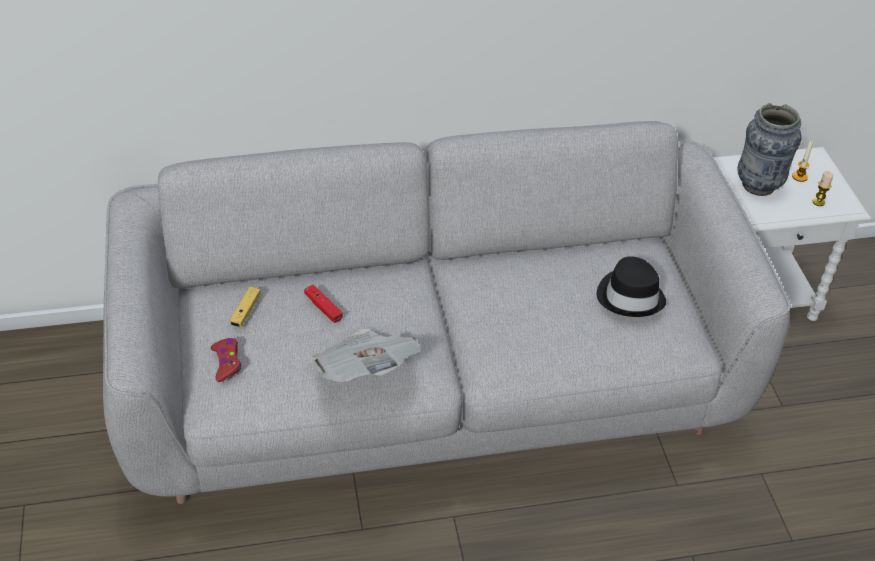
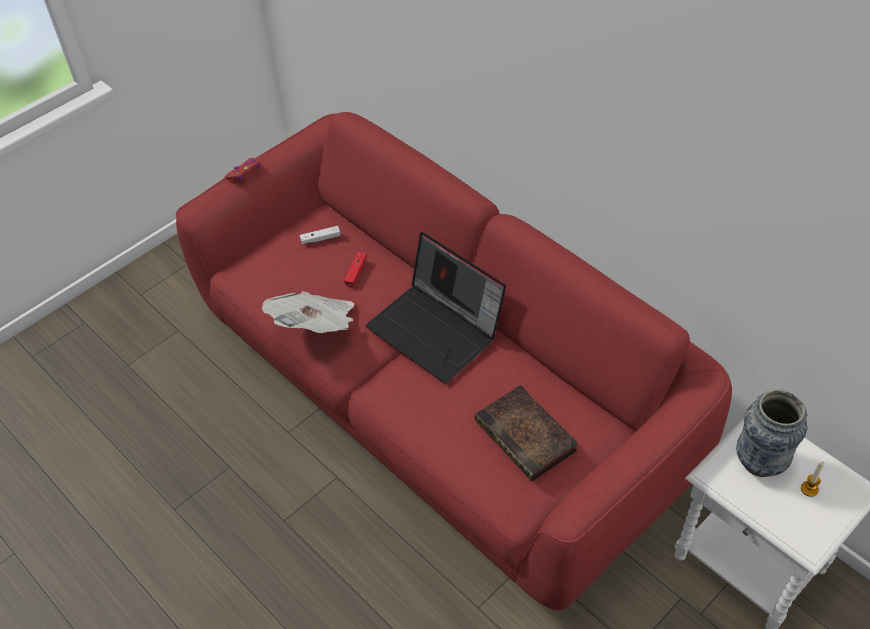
camera: 60 degrees right, 5 degrees up
grey sofa [103,121,791,504] -> red sofa [176,112,732,610]
red game controller [211,338,241,382] -> red game controller moved to [225,158,260,181]
yellow game controller [230,287,261,327] -> white game controller [300,226,340,244]
black hat [597,256,666,317] -> book [474,385,578,481]
candle [813,171,834,206] -> none
none -> laptop [366,232,506,383]

